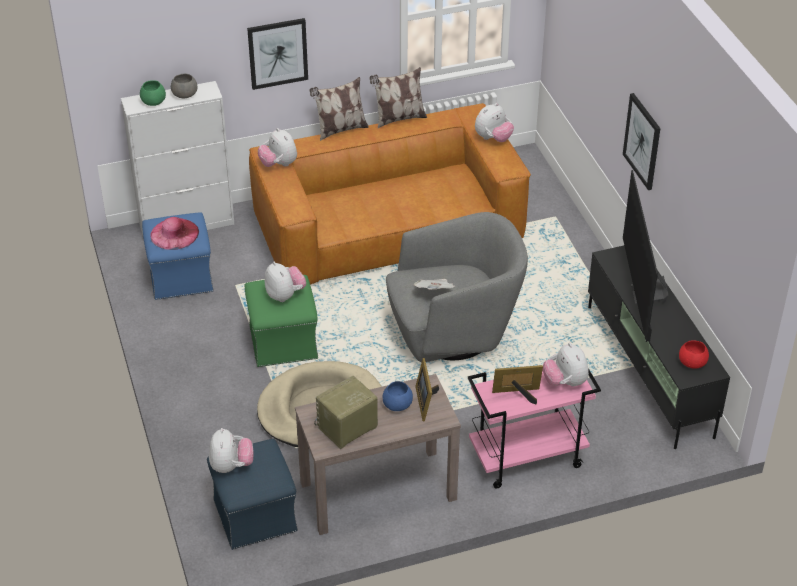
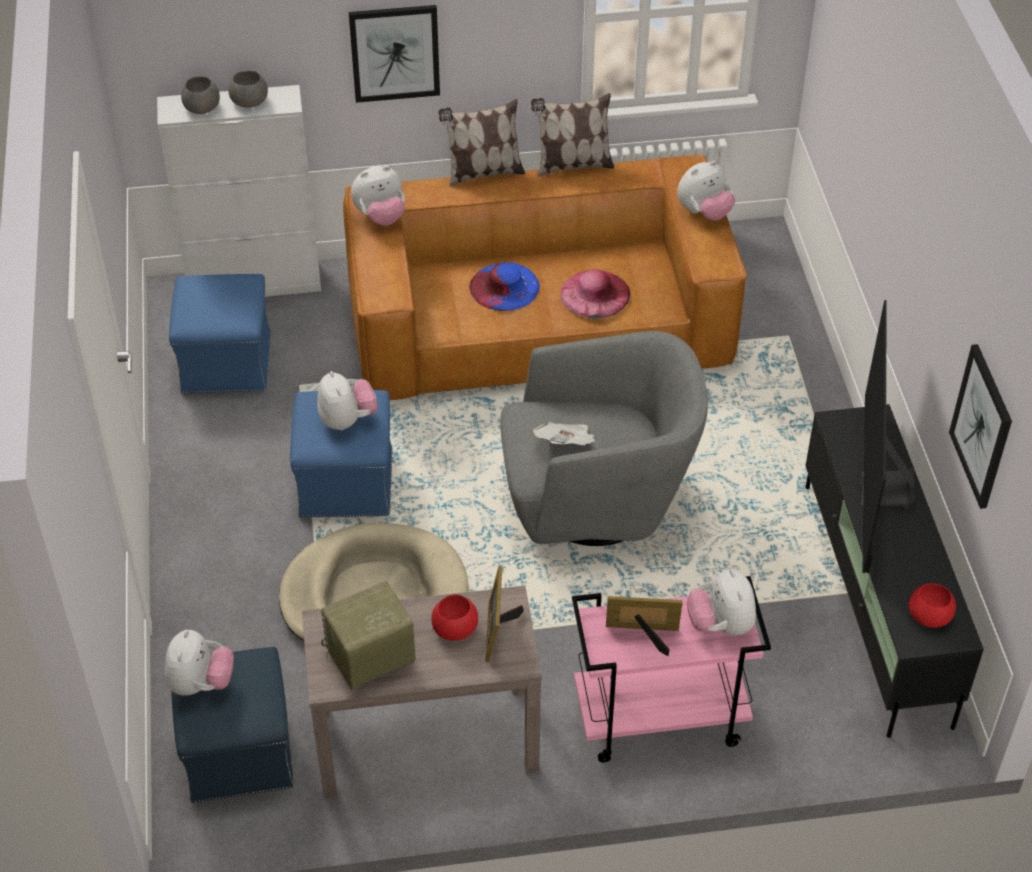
camera: 10 degrees right, 5 degrees up
green bowl [140,80,166,106] -> grey bowl [181,76,220,114]
pink hat [150,217,199,250] -> pink hat moved to [561,269,631,319]
green ottoman [245,275,318,367] -> blue ottoman [290,390,392,517]
plush toy [258,128,297,167] -> plush toy turned 90 degrees counterclockwise [351,166,405,226]
blue bowl [383,381,413,411] -> red bowl [431,594,478,641]
picture [623,93,660,190] -> picture moved to [949,344,1012,509]
none -> blue hat [469,262,540,311]

